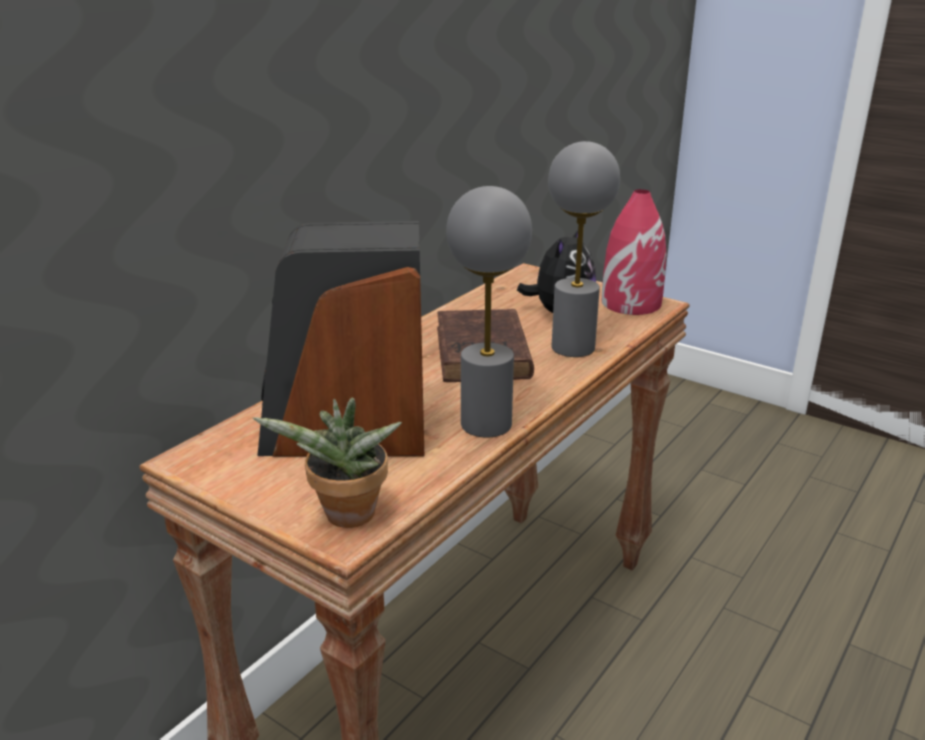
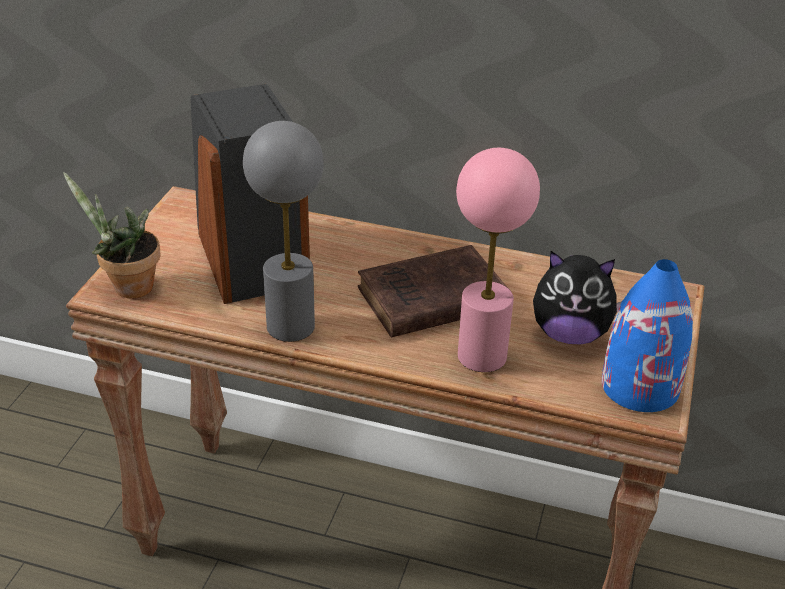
camera: 70 degrees right, 10 degrees up
grey table lamp [548,141,620,357] -> pink table lamp [456,148,540,372]
red vase [602,189,666,315] -> blue vase [601,259,693,412]

